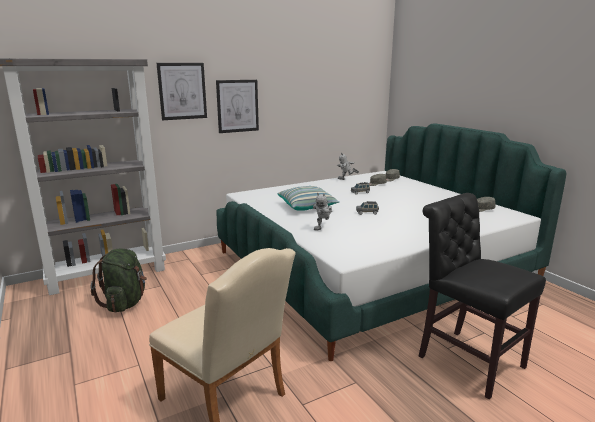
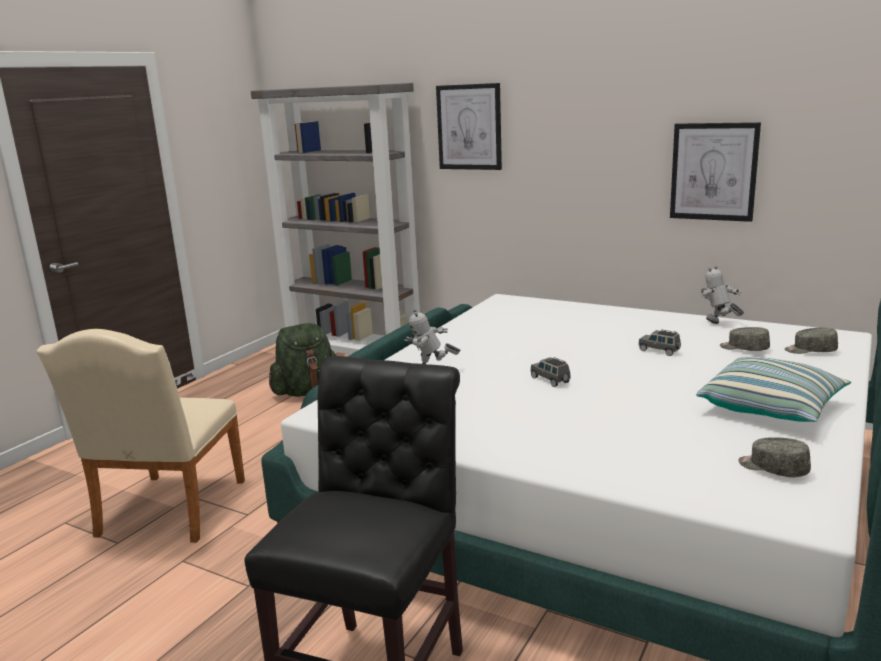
camera: 60 degrees right, 0 degrees up
picture [216,80,259,133] -> picture moved to [670,122,761,222]
pillow [278,186,339,211] -> pillow moved to [696,357,851,422]

